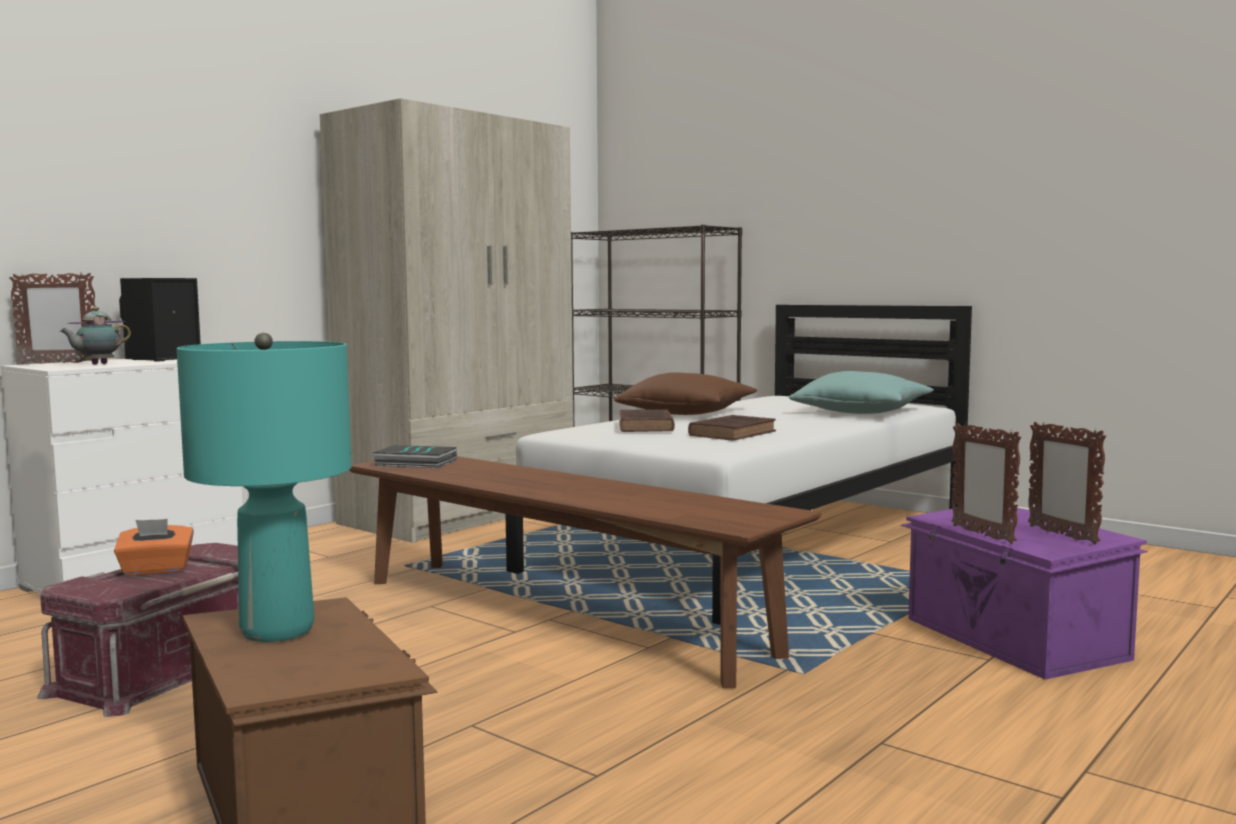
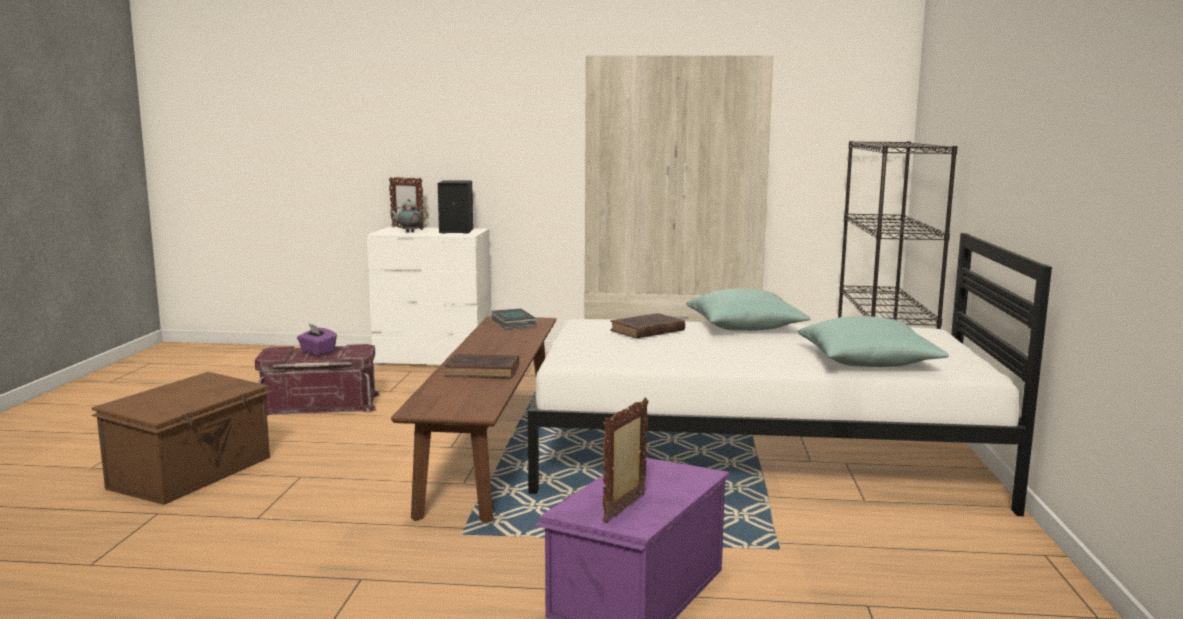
camera: 55 degrees right, 5 degrees up
orange tissue box [114,519,194,575] -> purple tissue box [297,323,337,355]
turquoise table lamp [177,333,351,642] -> none
brown pillow [613,372,757,415] -> turquoise pillow [686,288,811,331]
brown book [688,415,776,440] -> brown book moved to [444,354,519,378]
picture frame [951,423,1021,544] -> none

